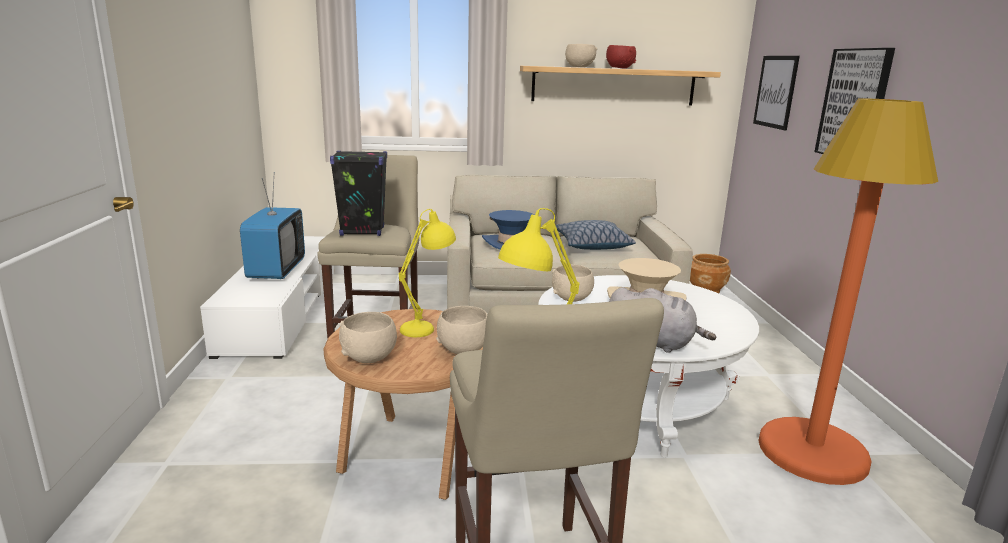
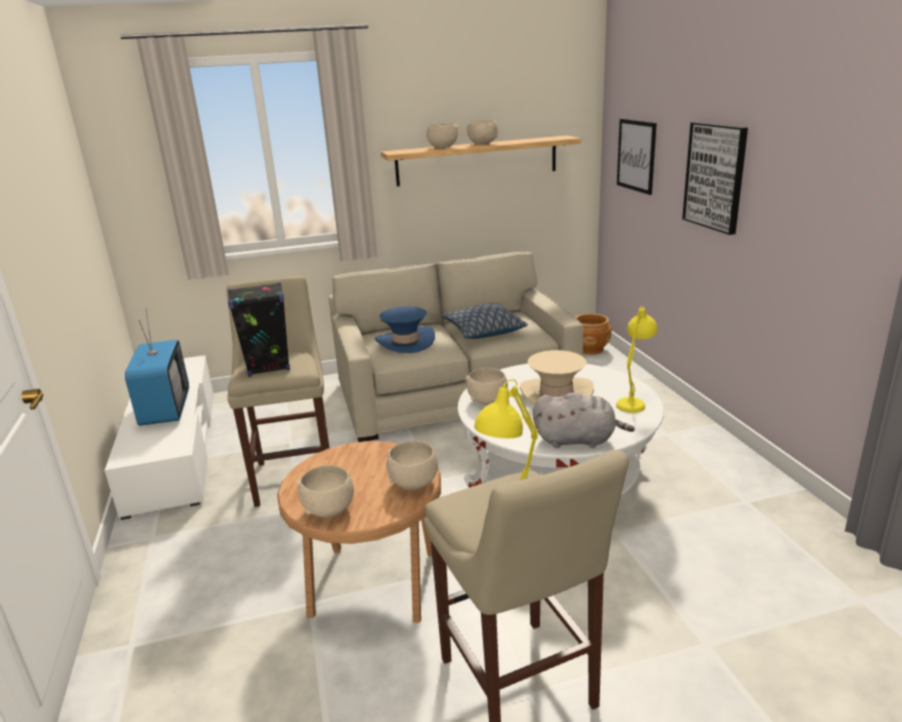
camera: 10 degrees left, 5 degrees up
yellow table lamp [399,209,456,337] -> yellow table lamp moved to [616,306,658,413]
red bowl [606,45,636,69] -> beige bowl [467,121,498,144]
orange floor lamp [758,98,938,485] -> none

